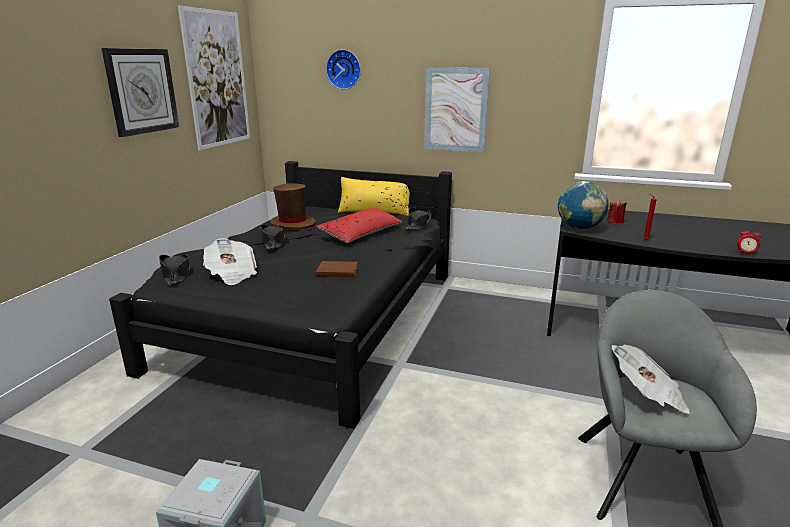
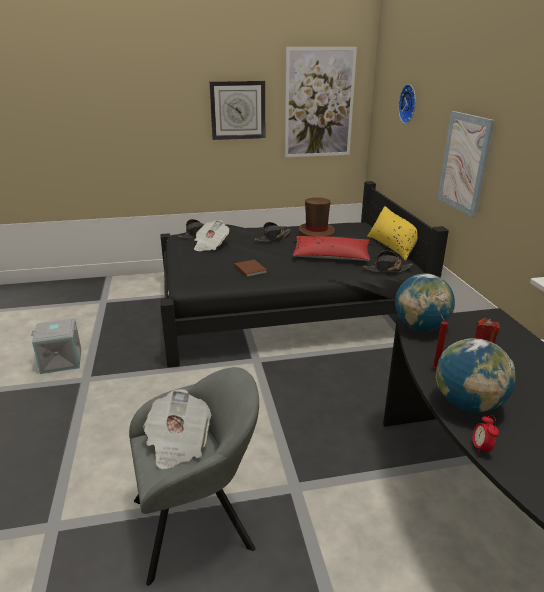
camera: 60 degrees right, 5 degrees up
none -> globe [436,338,516,413]

